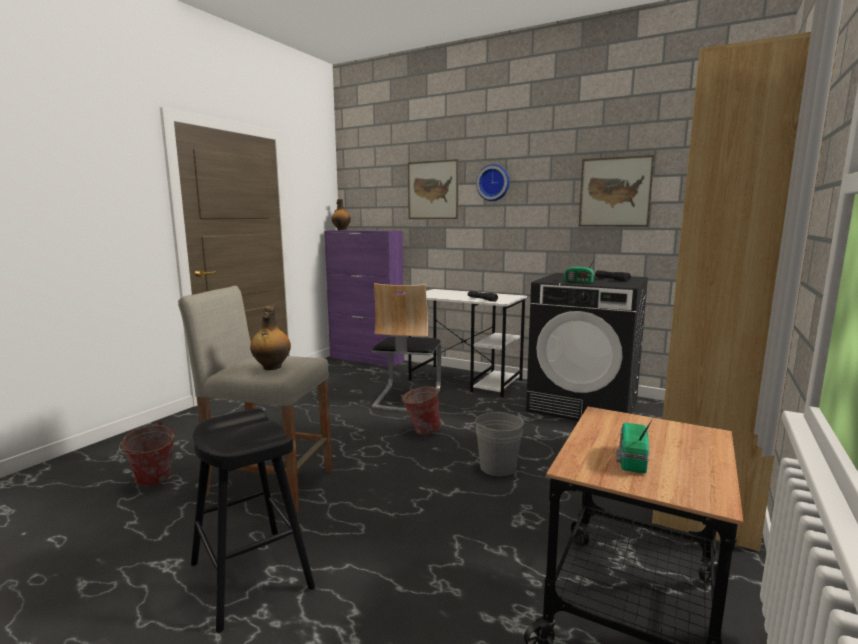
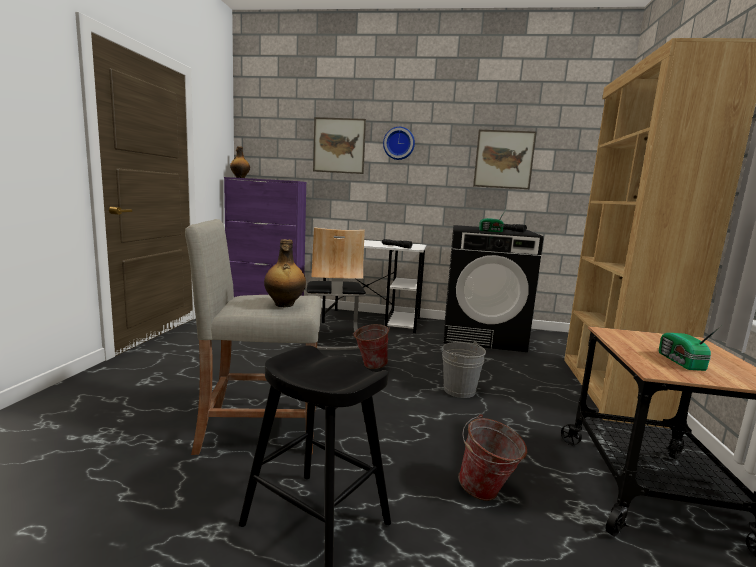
camera: 20 degrees left, 0 degrees up
bucket [119,422,175,486] -> bucket moved to [458,414,527,501]

